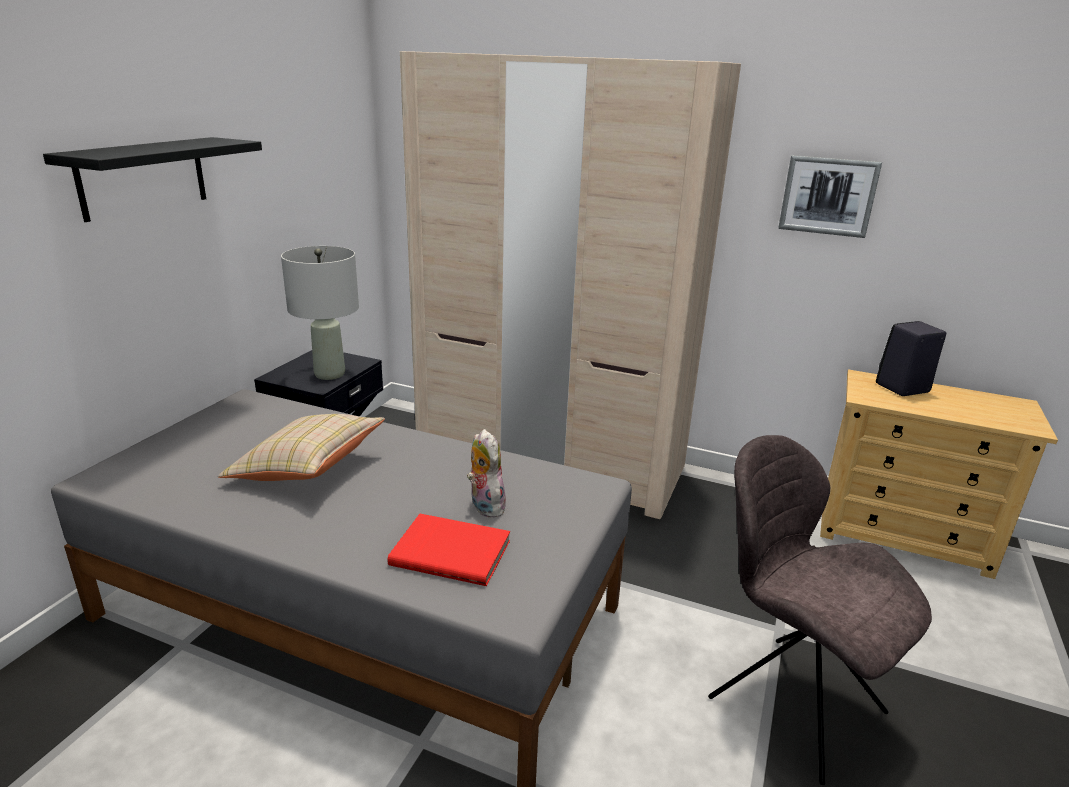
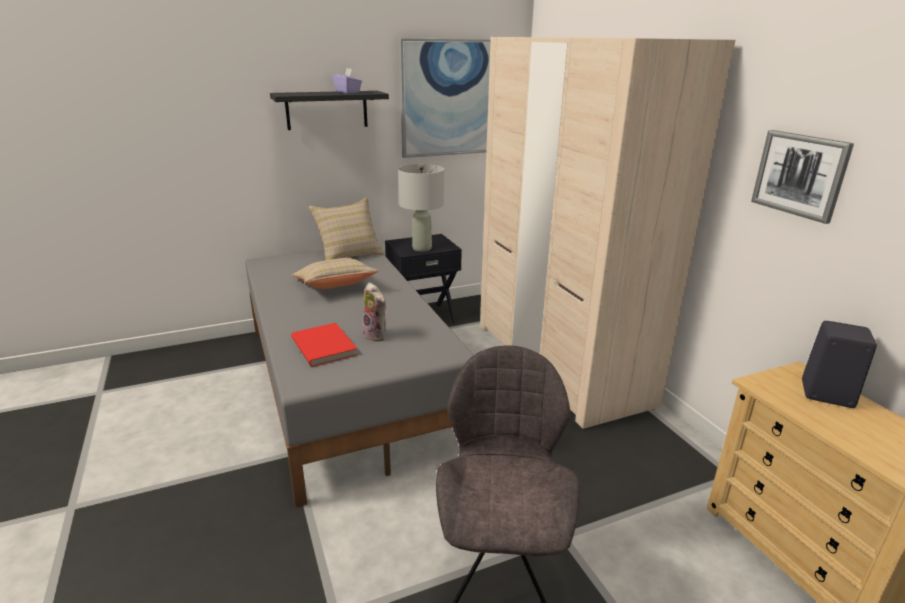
camera: 45 degrees right, 0 degrees up
plush toy [467,429,506,517] -> plush toy turned 120 degrees clockwise [362,282,386,342]
none -> beige pillow [309,198,385,260]
none -> purple tissue box [332,69,362,93]
none -> picture [399,38,491,158]

